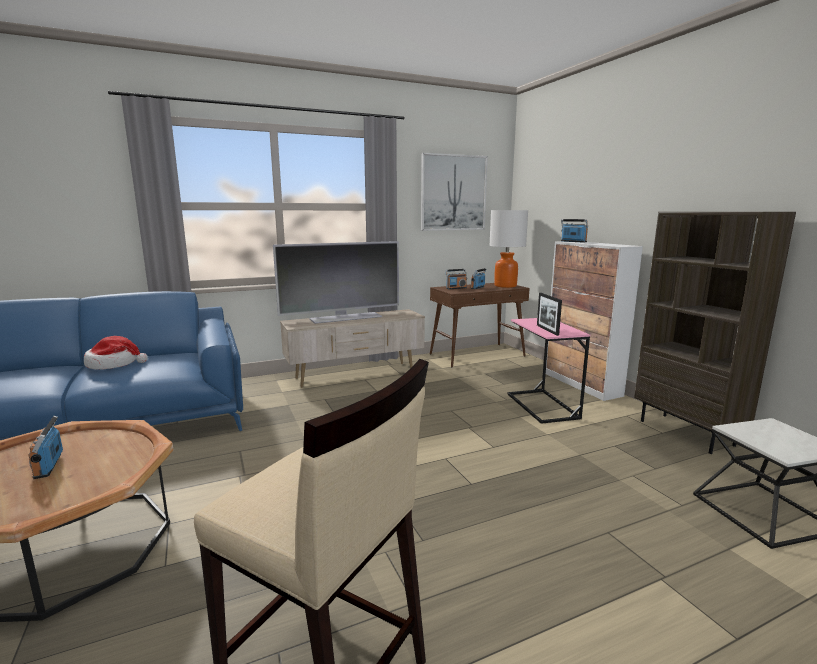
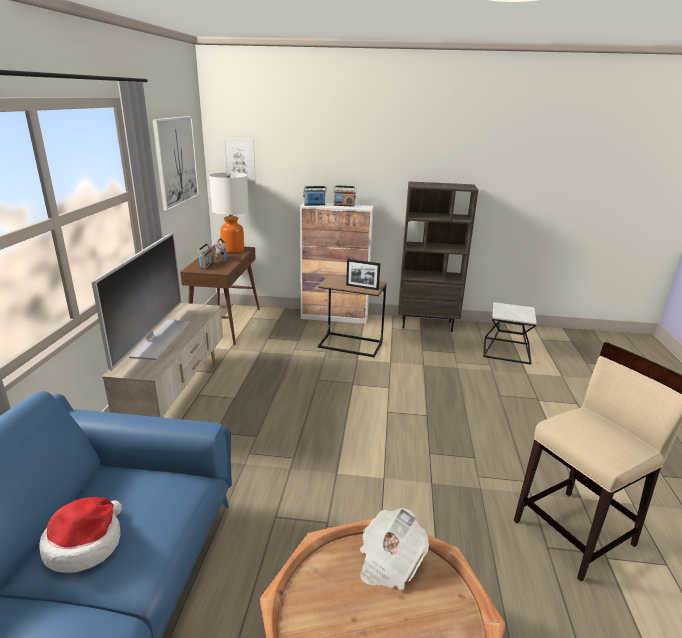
camera: 60 degrees left, 10 degrees up
radio [29,416,63,479] -> radio moved to [333,185,356,207]
pink side table [507,318,590,424] -> brown side table [318,275,387,357]
none -> picture [222,138,256,186]
none -> newspaper [360,508,429,590]

